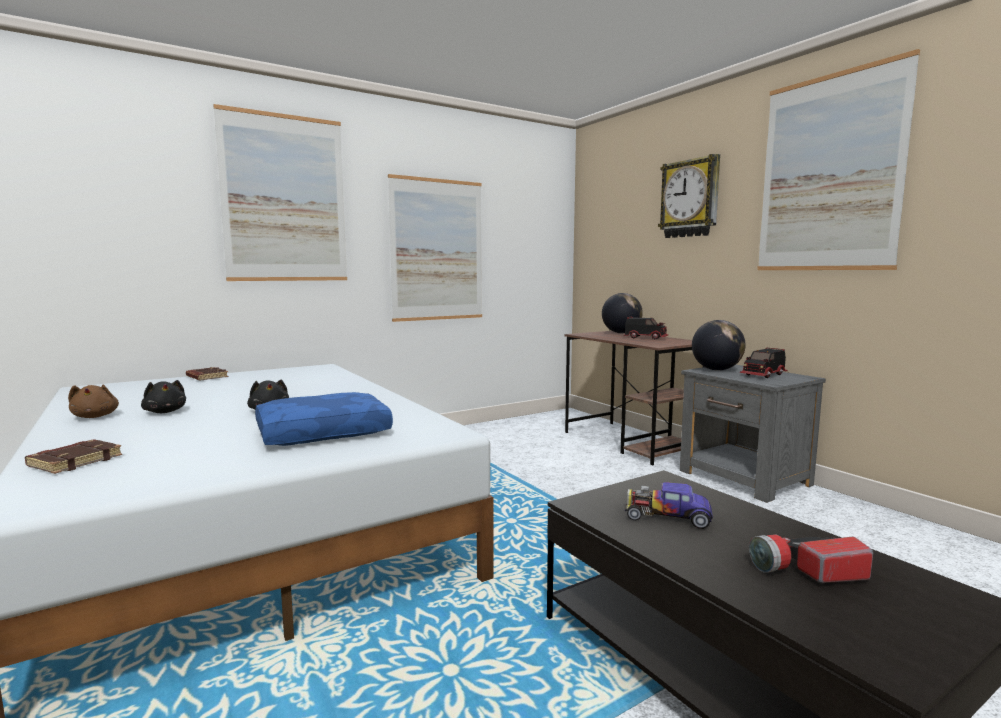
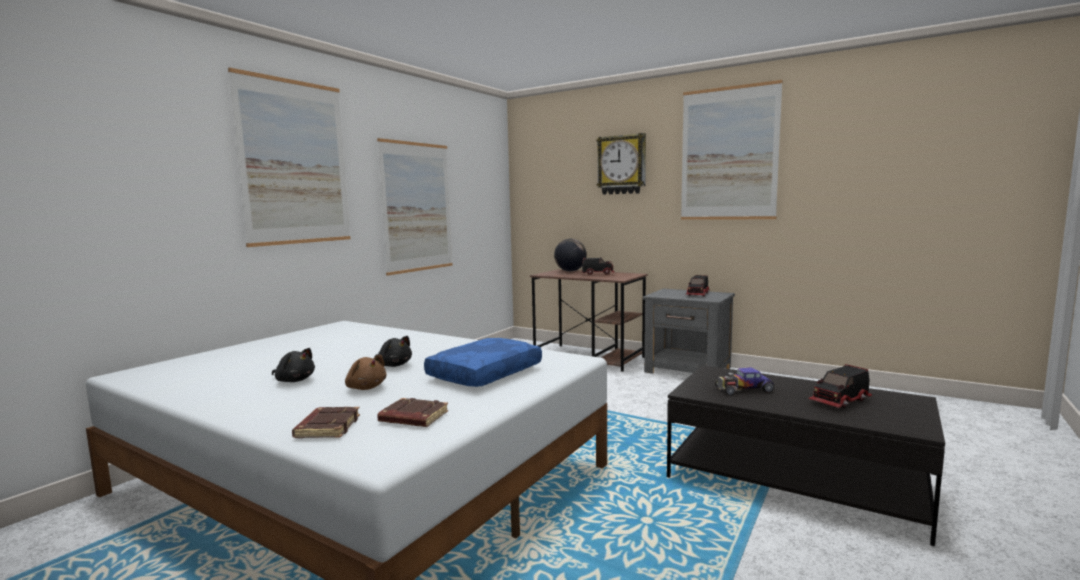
camera: 25 degrees left, 0 degrees up
brown plush toy [68,384,119,418] -> brown plush toy moved to [345,355,386,390]
brown book [186,367,228,380] -> brown book moved to [377,398,448,427]
globe [692,320,746,371] -> none
flashlight [749,535,873,583] -> toy truck [808,364,872,408]

